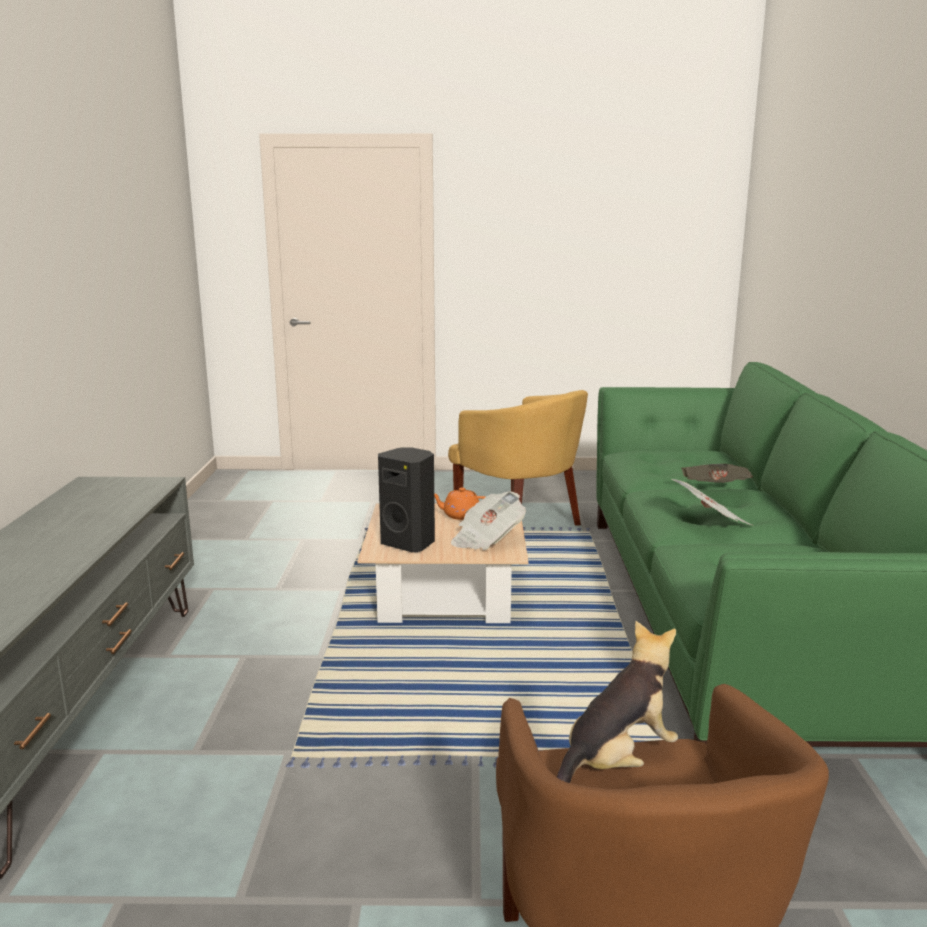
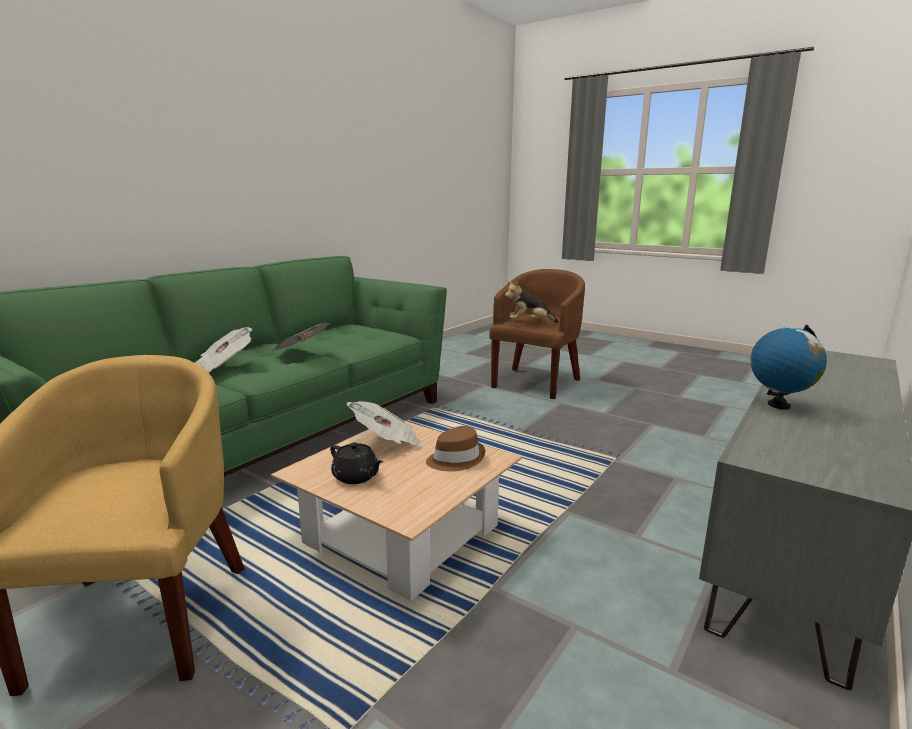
camera: 145 degrees left, 0 degrees up
black speaker [378,448,435,552] -> brown hat [426,426,485,472]
orange teapot [434,487,485,520] -> black teapot [330,442,383,484]
none -> globe [751,325,827,410]

